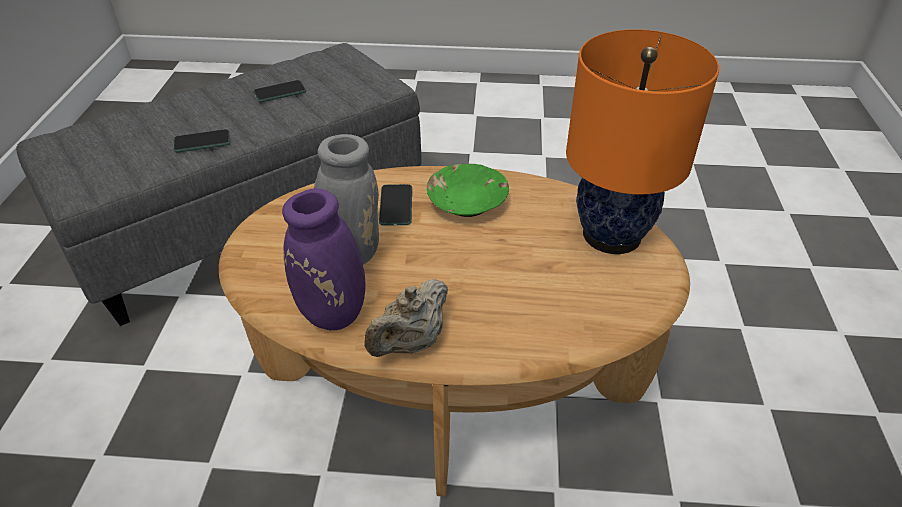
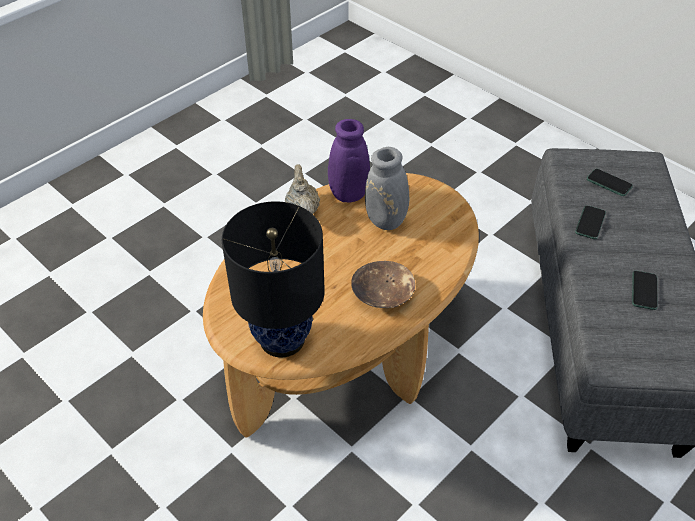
camera: 130 degrees right, 5 degrees up
phone [379,184,412,226] -> phone moved to [587,169,633,196]
green bowl [427,164,509,217] -> brown bowl [351,261,415,308]
orange table lamp [566,29,719,254] -> black table lamp [222,201,325,357]

